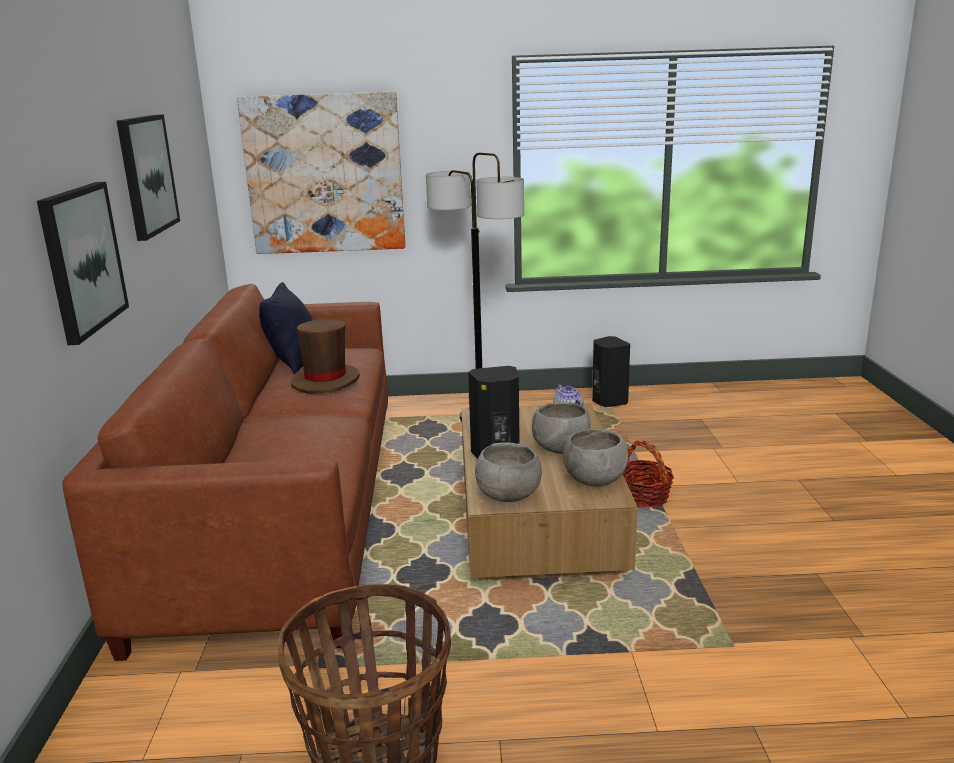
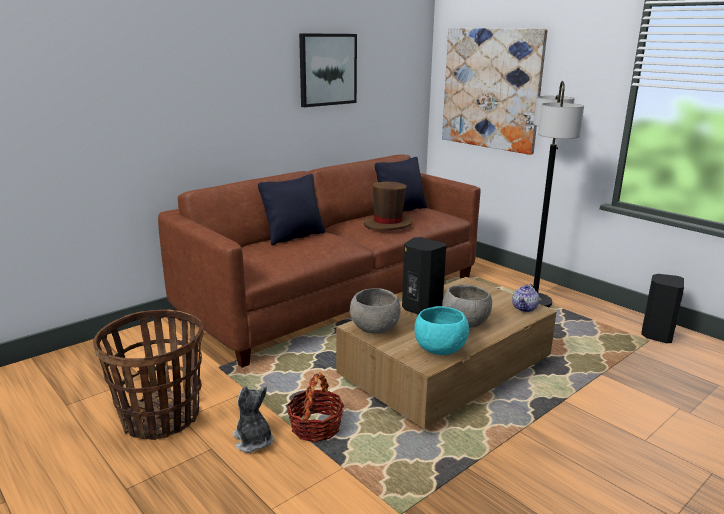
camera: 50 degrees right, 0 degrees up
picture [37,182,129,345] -> none
grey bowl [563,429,628,486] -> turquoise bowl [414,306,469,355]
basket [623,440,674,507] -> basket moved to [287,372,344,442]
none -> plush toy [233,386,274,453]
none -> black pillow [258,174,325,245]

